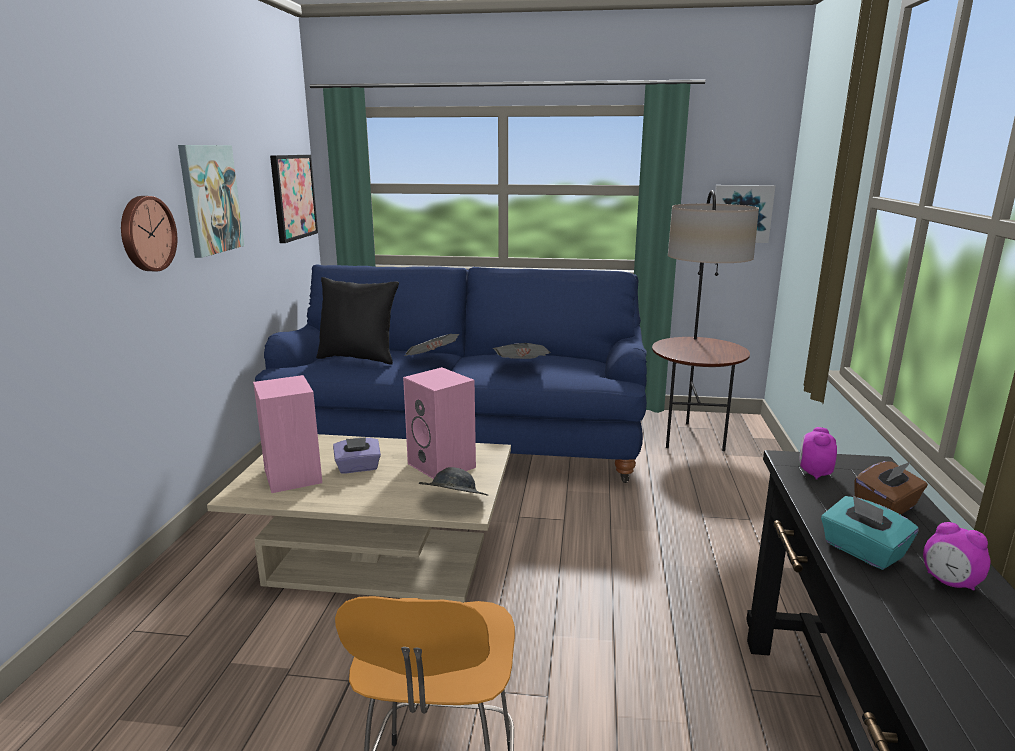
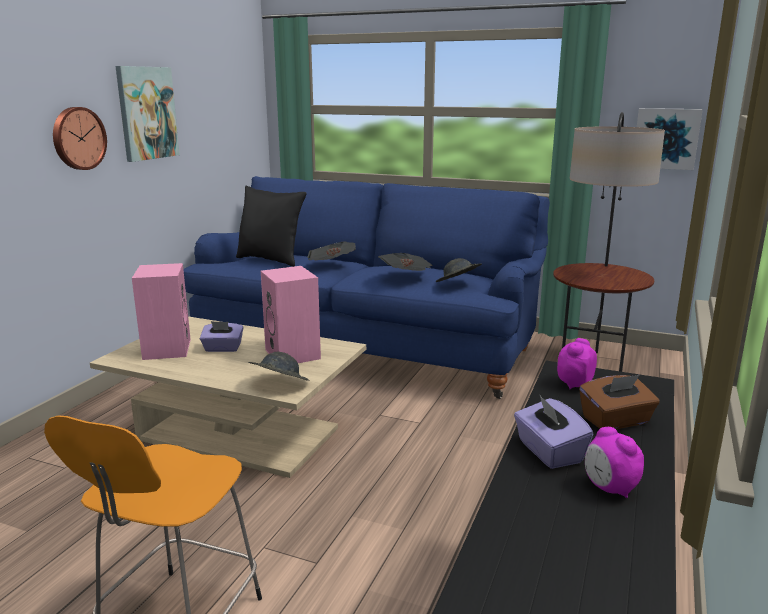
camera: 15 degrees right, 0 degrees up
picture [270,155,318,243] -> none
turquoise tissue box [821,495,919,570] -> purple tissue box [514,394,593,469]
none -> grey hat [436,258,482,282]

